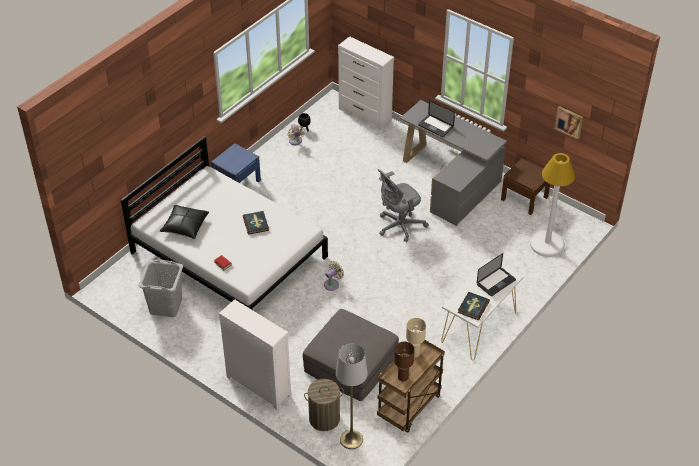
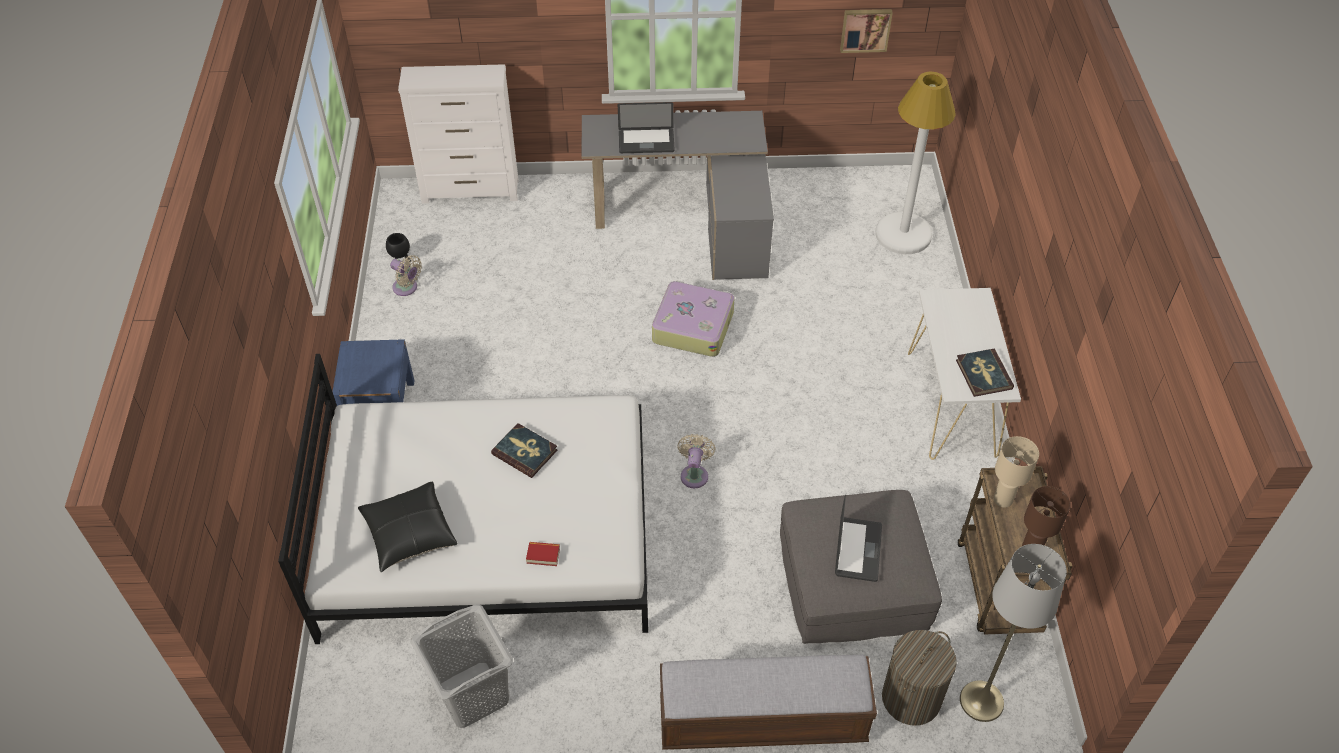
camera: 40 degrees left, 5 degrees up
white dresser [219,299,291,410] -> bench [660,655,877,750]
grey office chair [377,169,429,242] -> suitcase [652,281,735,357]
laptop [477,253,516,296] -> laptop moved to [835,495,882,582]
brown nightstand [501,158,550,215] -> none

